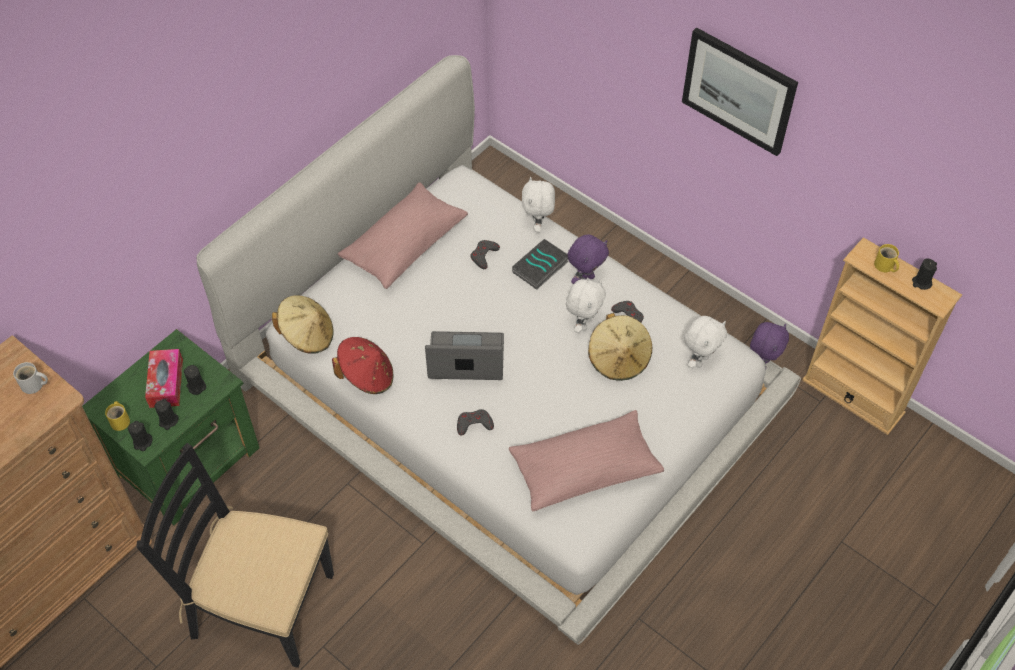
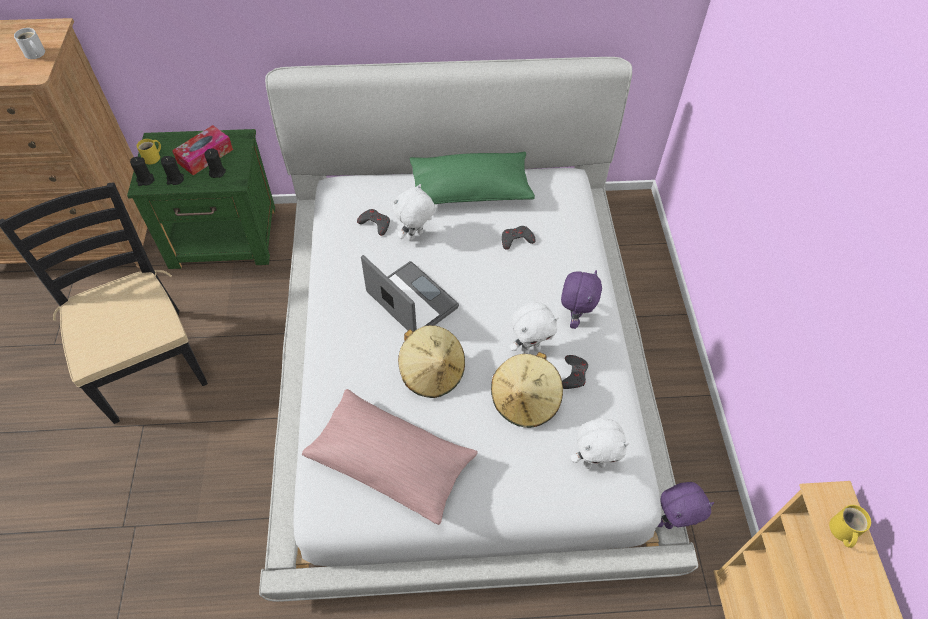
camera: 45 degrees right, 0 degrees up
beige hat [272,295,334,354] -> beige hat moved to [398,325,465,398]
red hat [332,337,393,394] -> none
pink pillow [338,182,468,289] -> green pillow [410,152,535,204]
grey game controller [457,409,494,436] -> grey game controller moved to [357,209,390,236]
book [512,239,569,290] -> none
white plush toy [522,177,555,232] -> white plush toy moved to [393,184,435,241]
purple plush toy [567,234,609,284] -> purple plush toy turned 75 degrees counterclockwise [561,270,602,329]
picture [682,27,798,156] -> none
black candle [912,259,937,290] -> none

